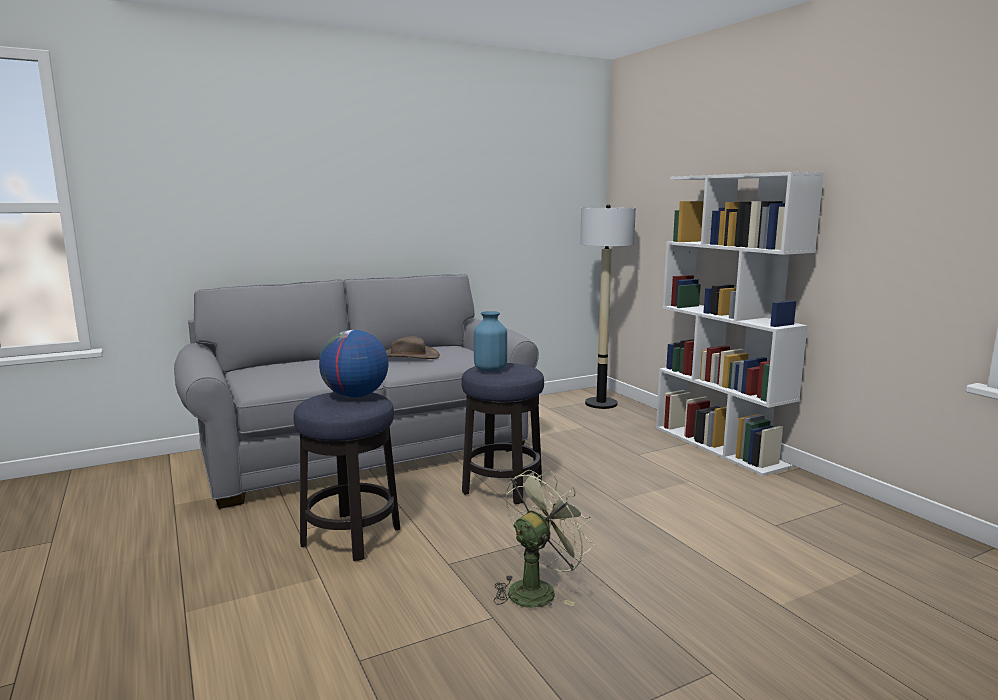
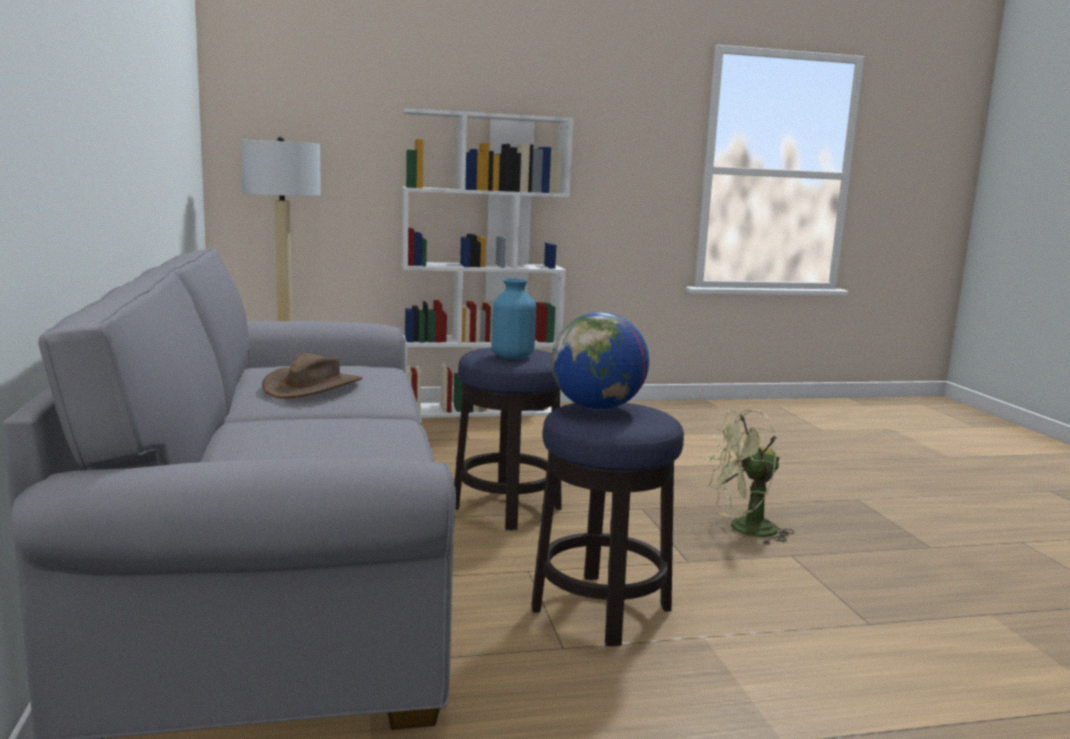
camera: 75 degrees left, 0 degrees up
green fan [493,470,594,608] -> green fan turned 75 degrees counterclockwise [707,410,794,546]

